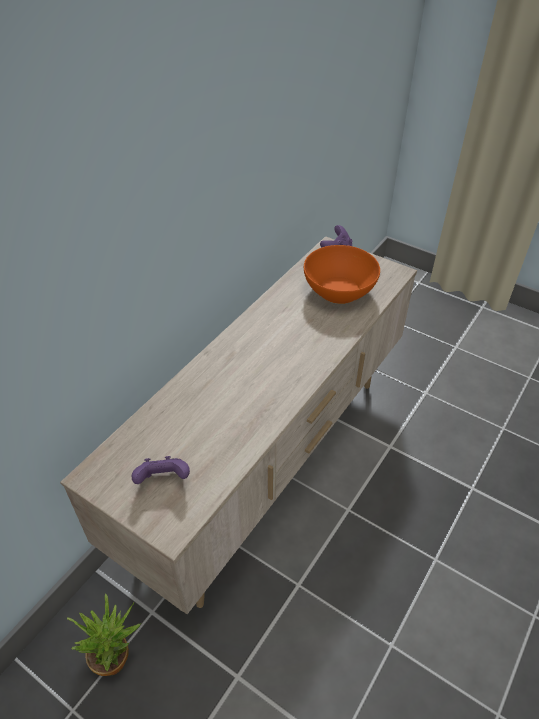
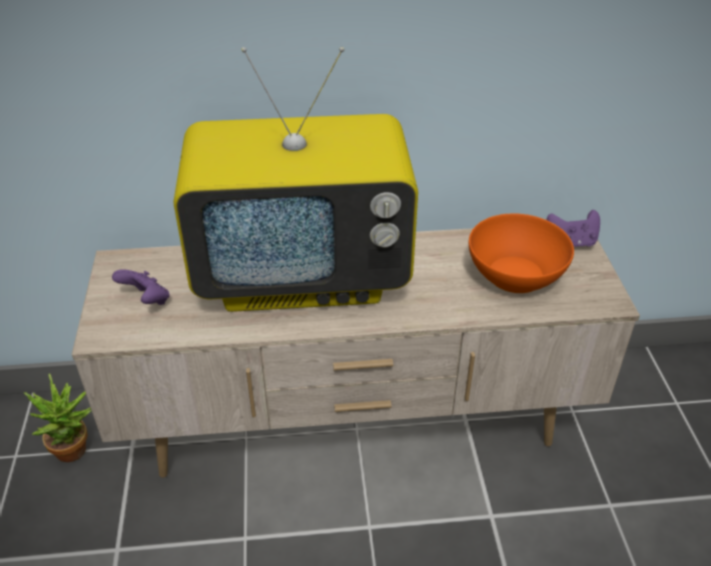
camera: 50 degrees right, 5 degrees down
none -> television [174,47,418,312]

